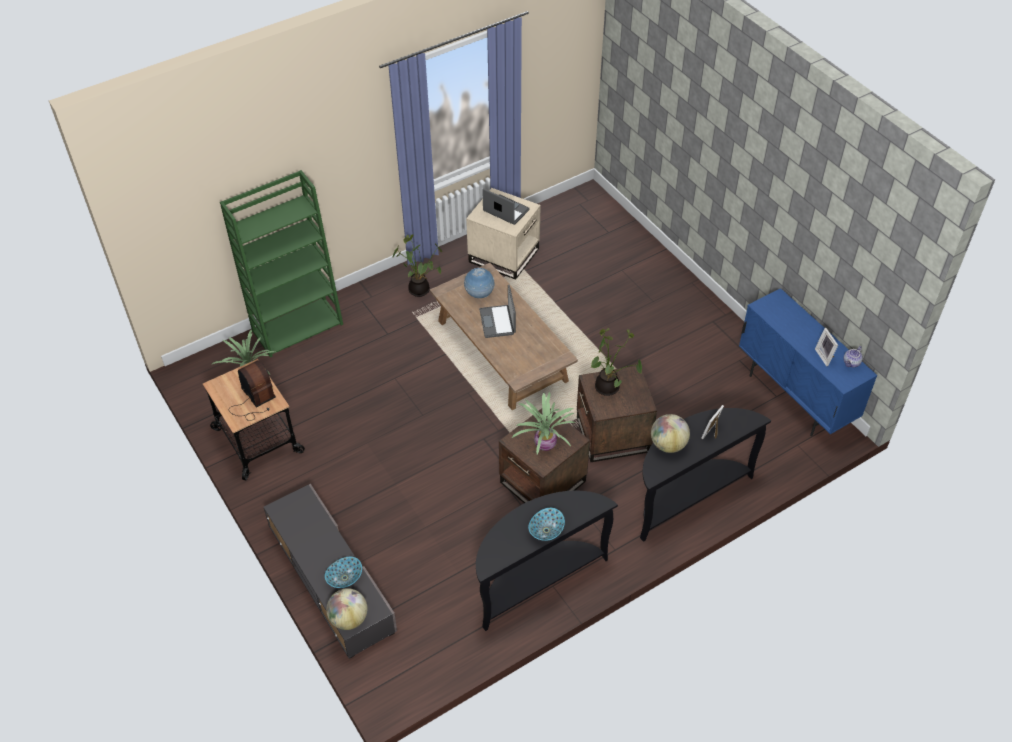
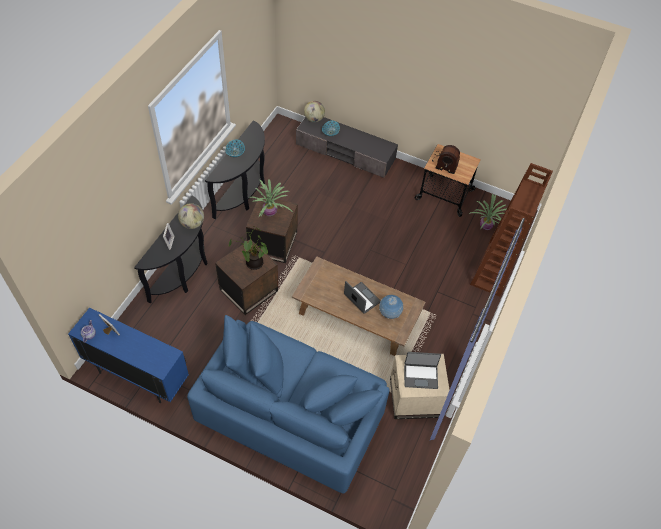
camera: 145 degrees right, 5 degrees up
green bookcase [220,170,343,357] -> brown bookcase [470,163,553,297]
potted plant [392,234,442,297] -> none
none -> blue sofa [187,315,390,493]

